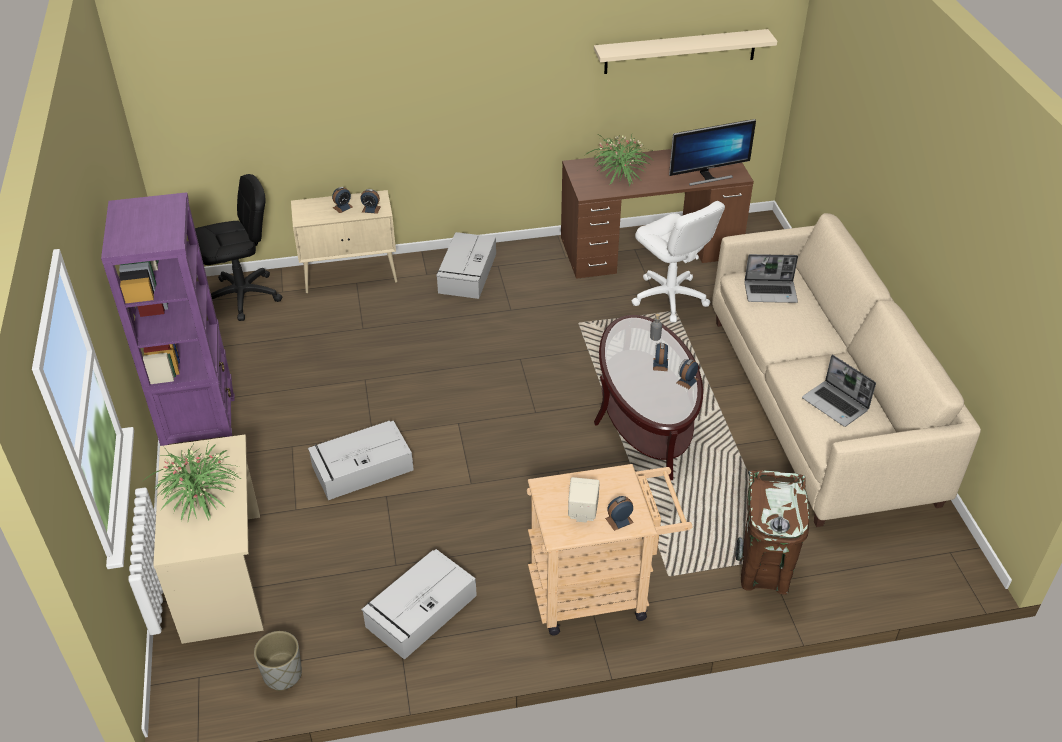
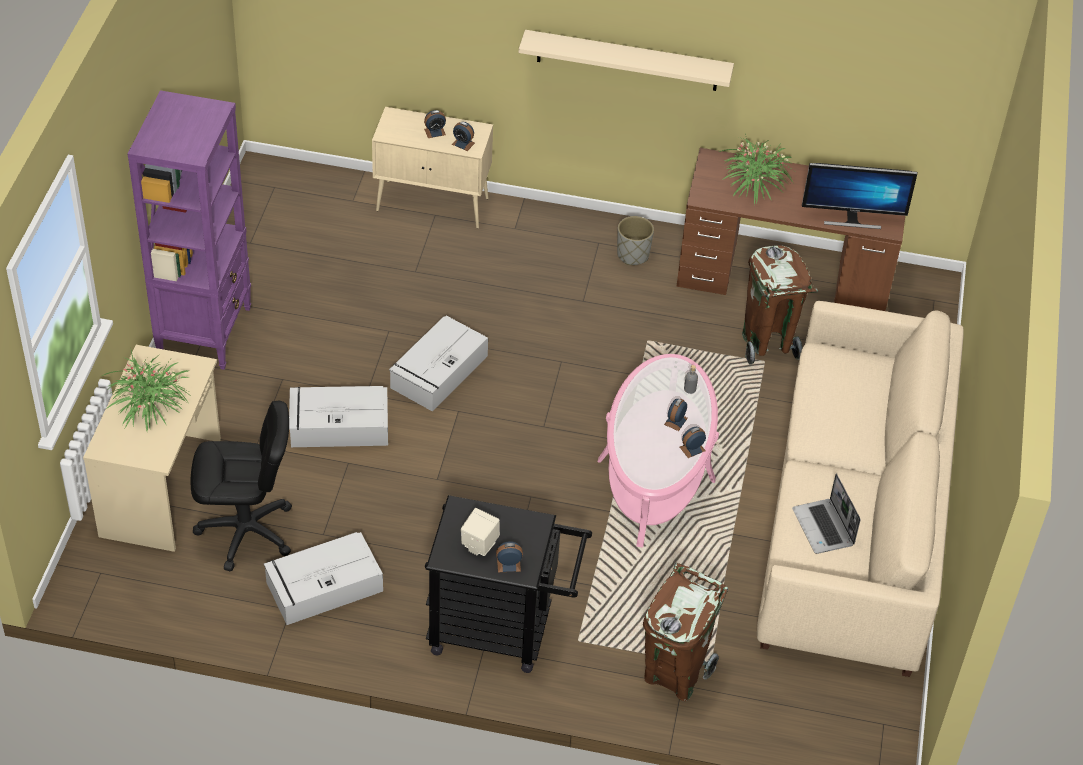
camera: 20 degrees right, 5 degrees up
black office chair [195,174,282,321] -> black office chair moved to [191,401,292,572]
grey planter [254,631,302,691] -> grey planter moved to [617,216,654,265]
grey storage box [436,232,496,299] -> grey storage box moved to [389,316,488,412]
beige cart [527,464,693,636] -> black cart [425,495,592,673]
beige shelf [594,29,777,74] -> beige shelf moved to [519,30,734,91]
brown coffee table [594,315,703,480] -> pink coffee table [597,354,719,548]
white office chair [632,201,725,322] -> brown trash can [742,245,818,365]
laptop [744,254,798,303] -> none

